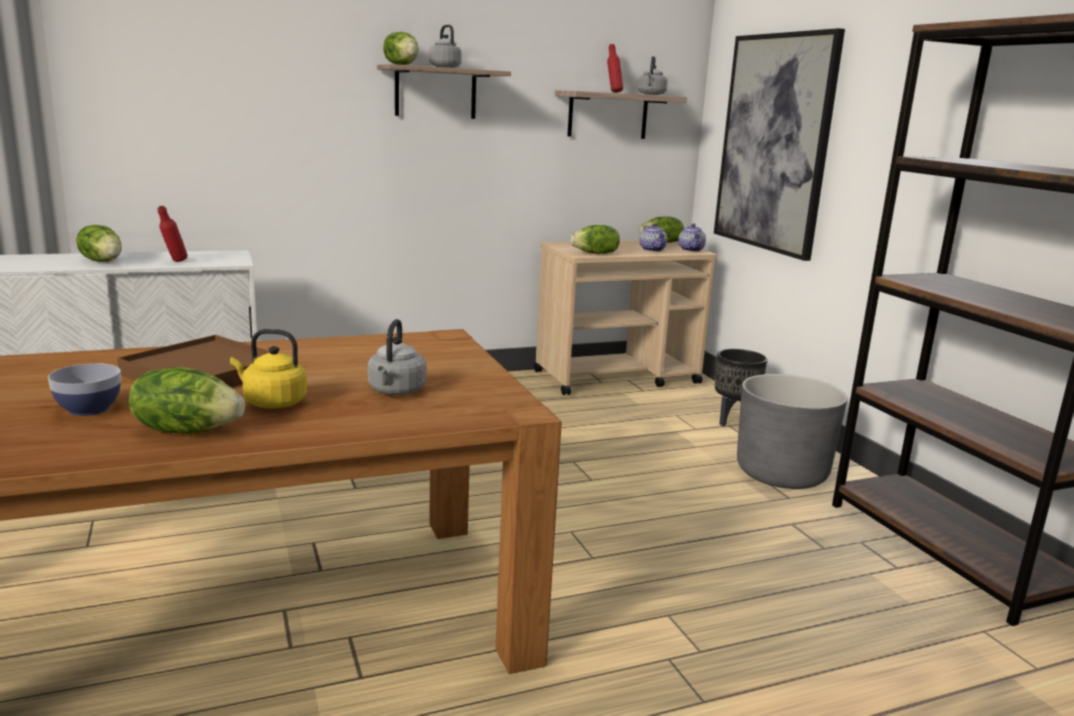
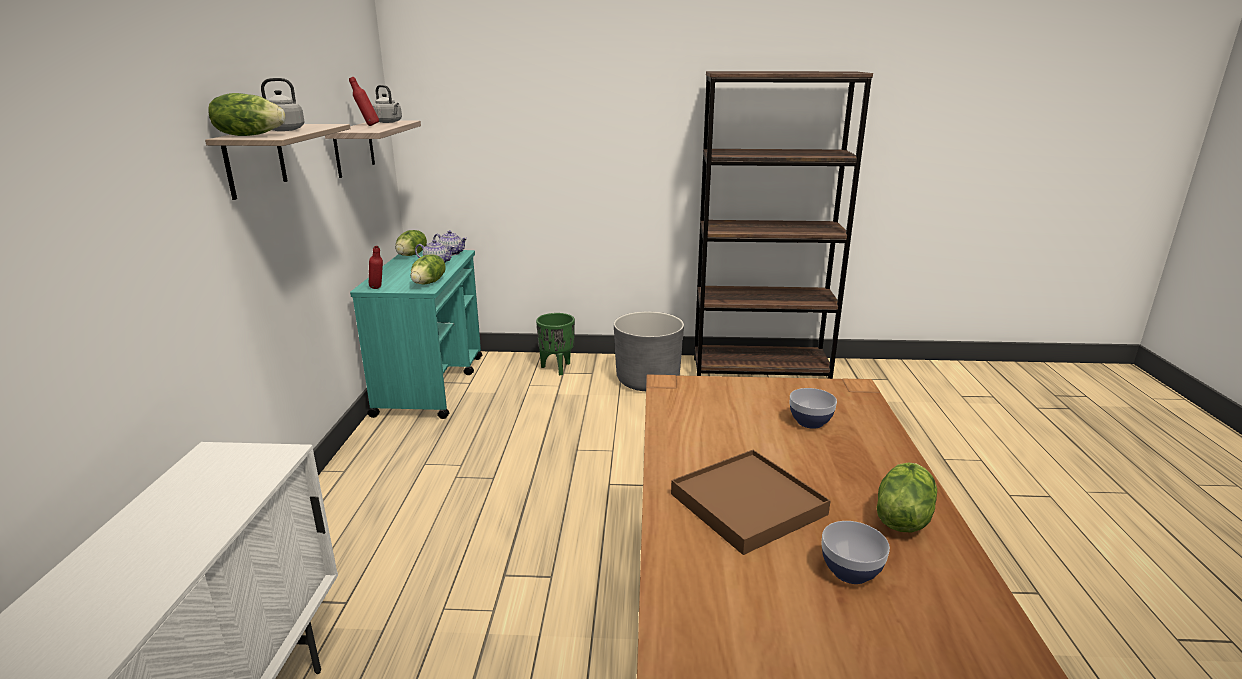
camera: 65 degrees left, 5 degrees up
lettuce [76,225,122,262] -> none
red bottle [158,206,188,262] -> red bottle moved to [369,246,383,289]
yellow kettle [230,329,307,408] -> none
grey kettle [368,319,426,395] -> bowl [790,388,837,429]
beige cart [534,241,718,395] -> turquoise cart [350,250,482,419]
picture [714,28,845,261] -> none
black planter [715,349,767,426] -> green planter [536,313,575,375]

